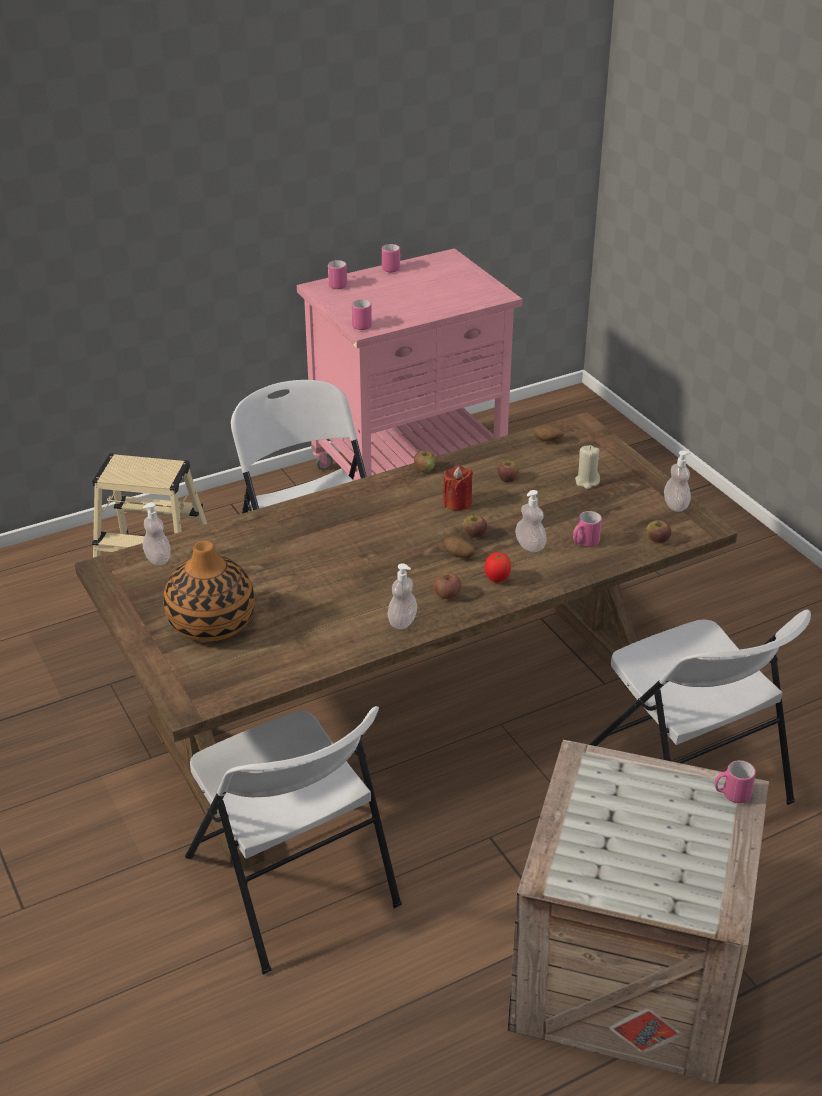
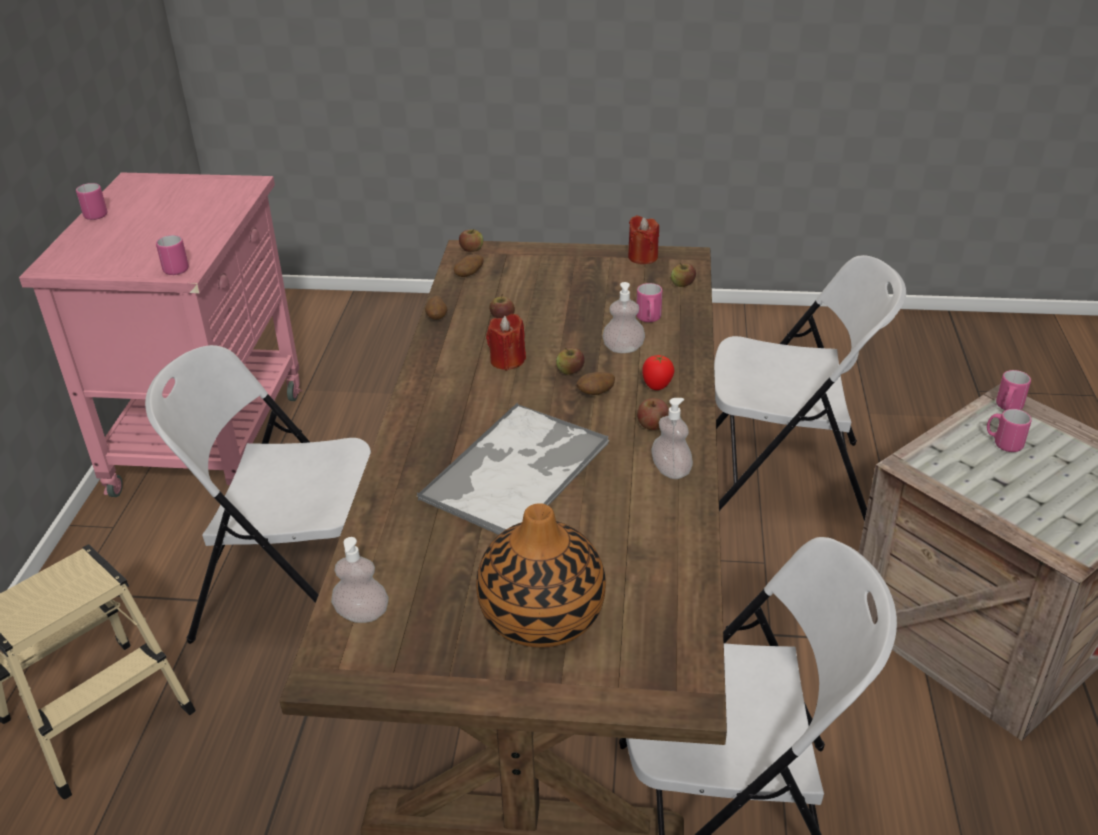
camera: 55 degrees left, 0 degrees up
pink mug [328,260,347,289] -> pink mug moved to [987,409,1032,452]
apple [414,450,436,473] -> apple moved to [459,229,483,252]
beige candle [575,445,600,489] -> none
soap dispenser [664,451,691,512] -> red candle [628,215,659,264]
none -> tray [417,402,610,535]
none -> potato [425,296,448,320]

